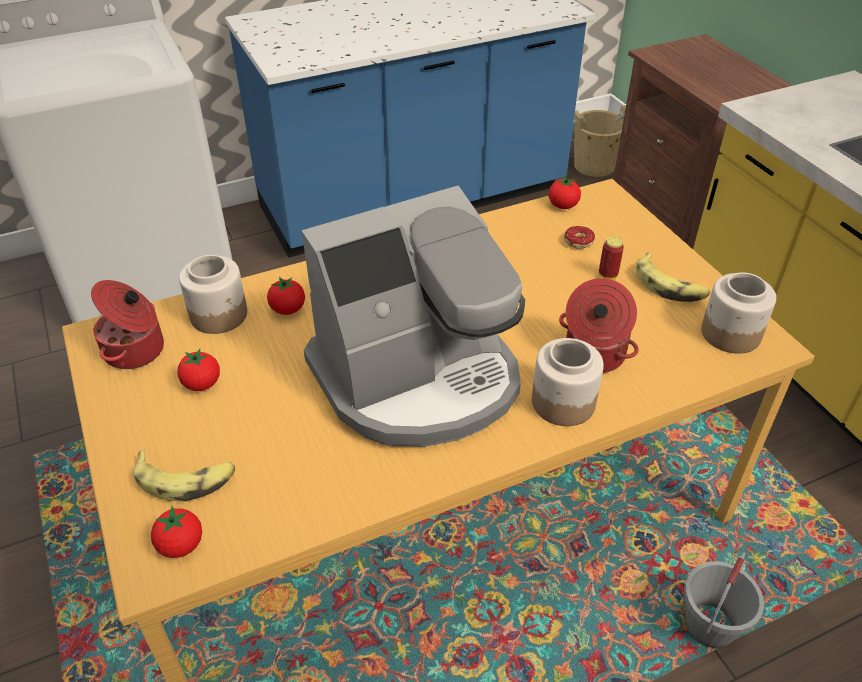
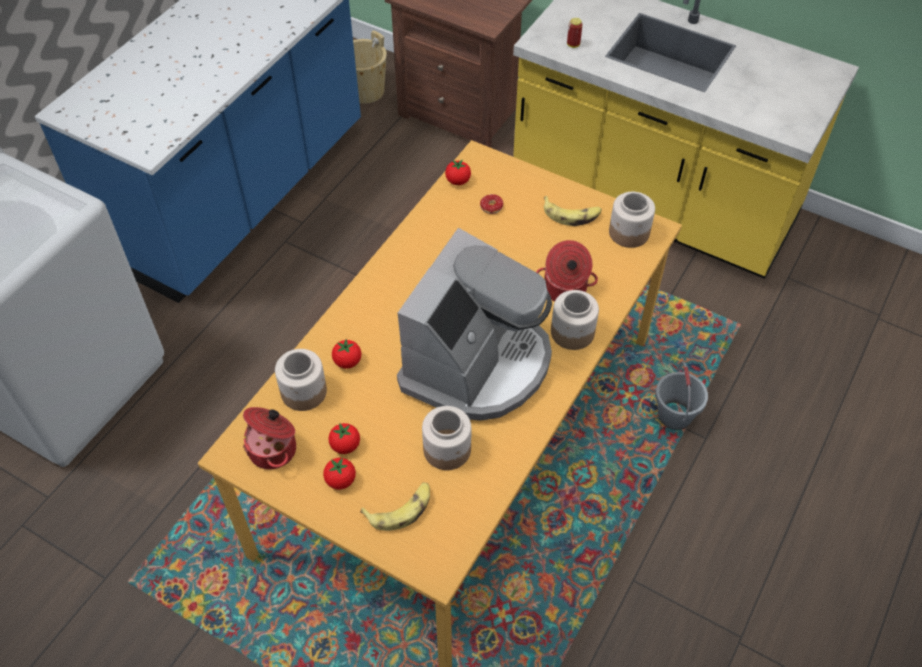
camera: 35 degrees left, 10 degrees up
tomato [151,506,202,558] -> tomato moved to [323,458,356,489]
can [599,237,624,280] -> can moved to [567,18,583,48]
none -> jar [422,406,471,470]

